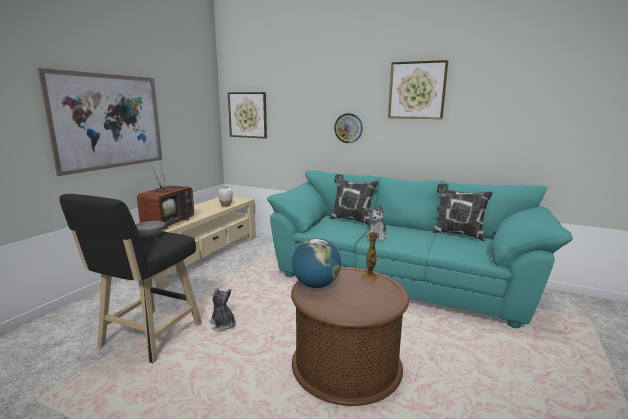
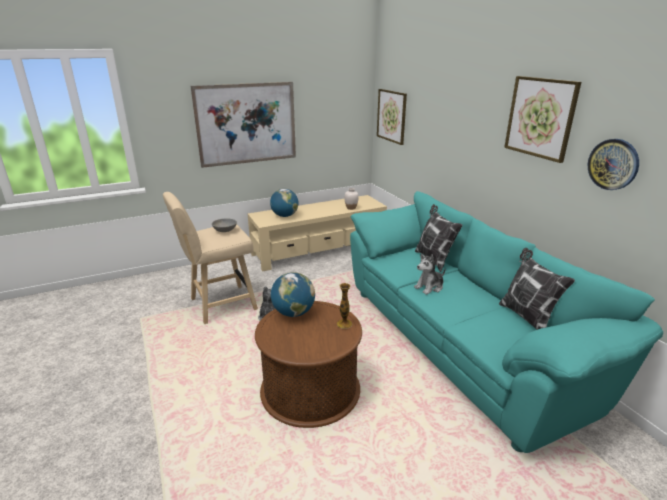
camera: 40 degrees right, 10 degrees up
black stool [59,194,202,363] -> beige stool [163,192,258,324]
television [137,167,194,229] -> globe [270,189,299,217]
wall clock [334,113,363,143] -> wall clock moved to [588,139,639,190]

